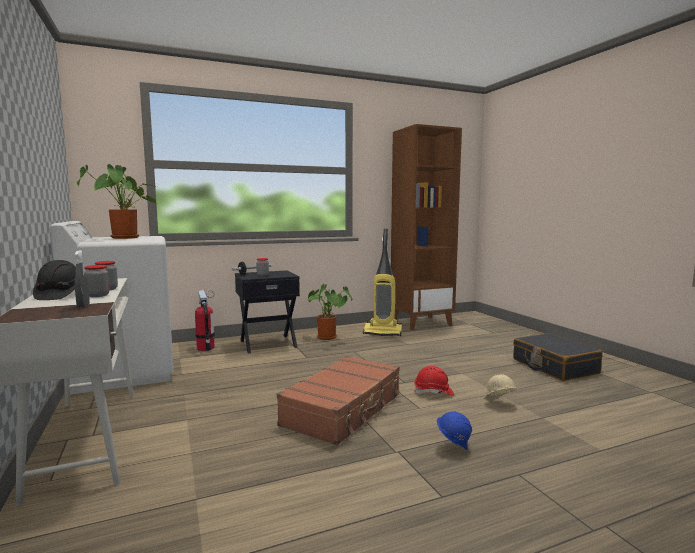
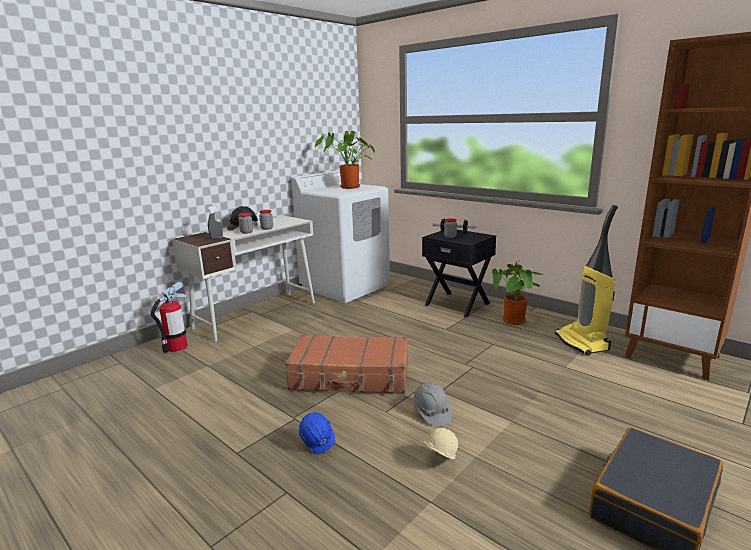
camera: 65 degrees right, 10 degrees up
fire extinguisher [195,290,215,351] -> fire extinguisher moved to [151,282,188,353]
red hard hat [414,366,454,396] -> grey hard hat [412,382,452,426]

